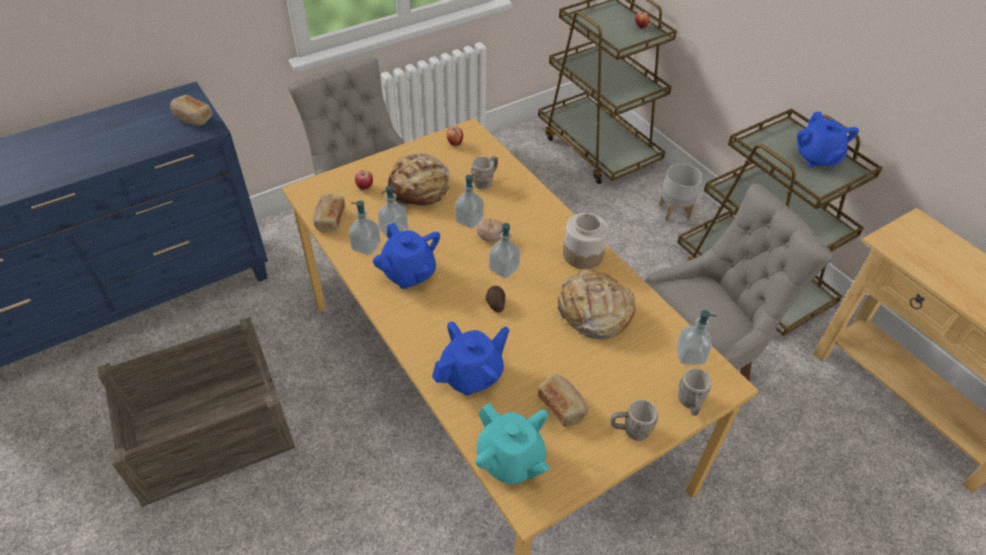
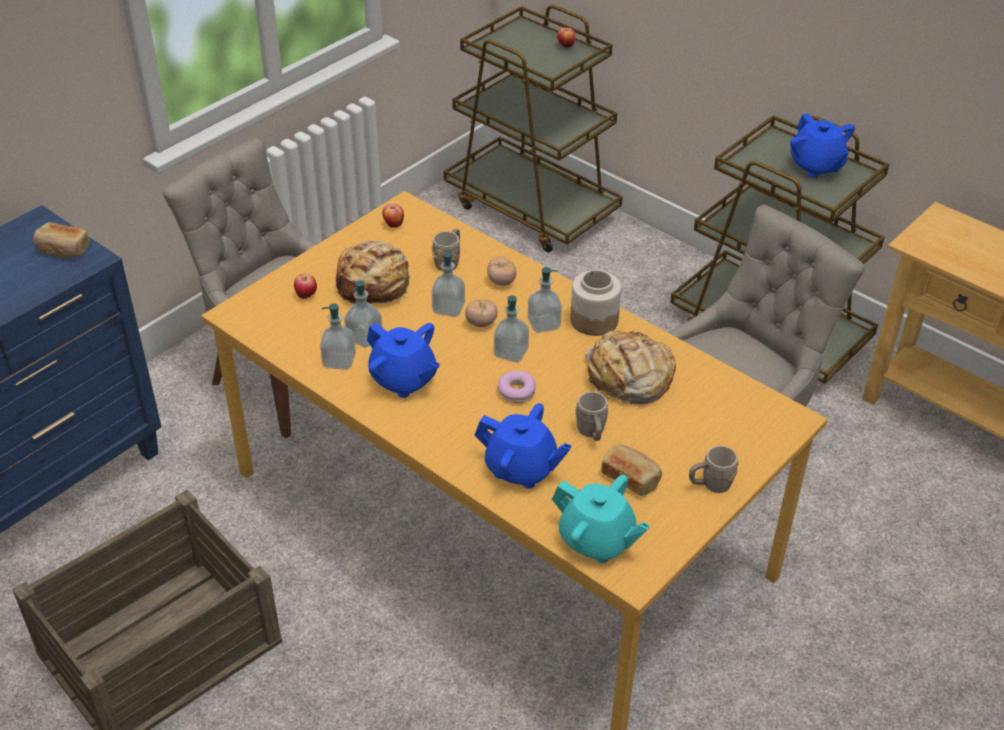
camera: 15 degrees left, 5 degrees down
bread [313,194,345,232] -> none
blue teapot [432,322,510,396] -> blue teapot turned 75 degrees clockwise [475,403,572,488]
potato [486,286,505,312] -> donut [498,371,536,403]
grey planter [659,164,703,221] -> none
soap dispenser [676,310,717,365] -> soap dispenser moved to [528,267,562,333]
grey mug [678,368,711,416] -> grey mug moved to [575,392,608,441]
none -> tomato [487,256,517,286]

